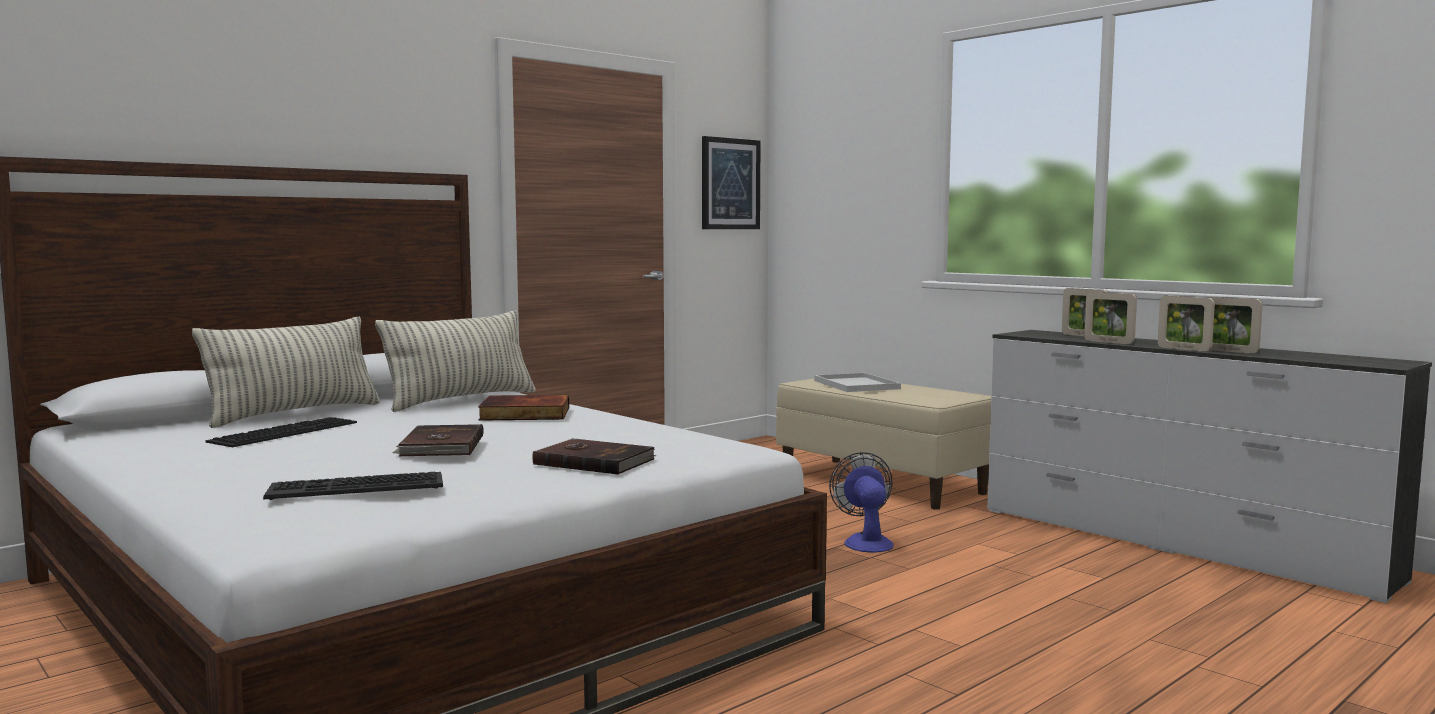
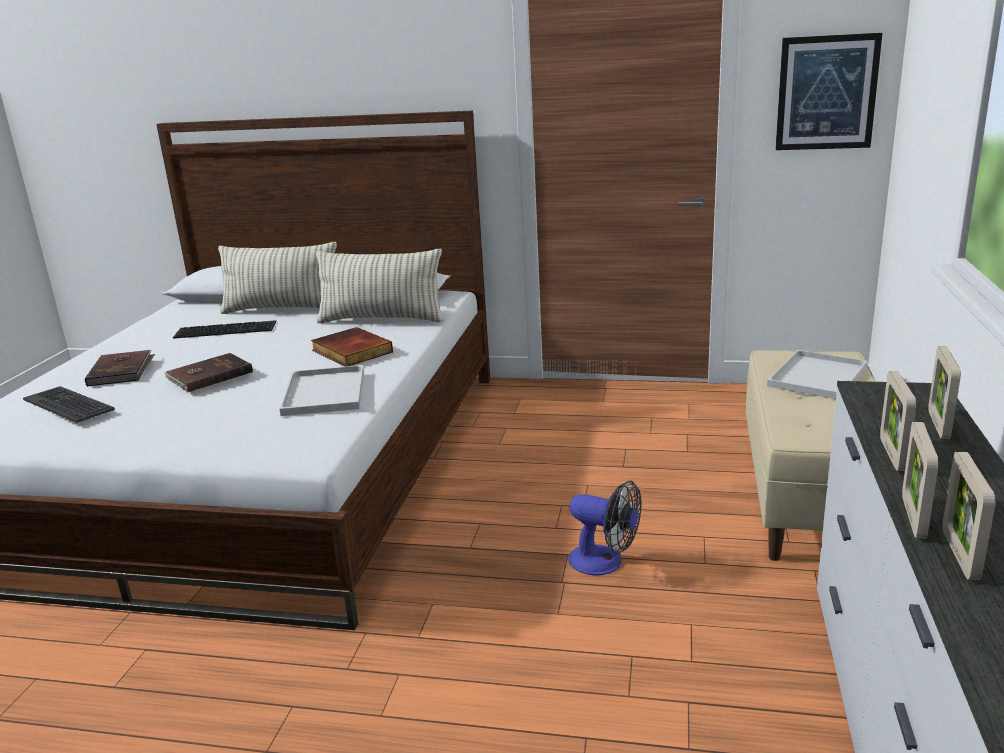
camera: 55 degrees right, 15 degrees up
brown book [533,438,656,475] -> brown book moved to [85,350,155,387]
fan [829,452,894,553] -> fan turned 75 degrees clockwise [568,481,641,575]
none -> white tray [279,365,364,416]

